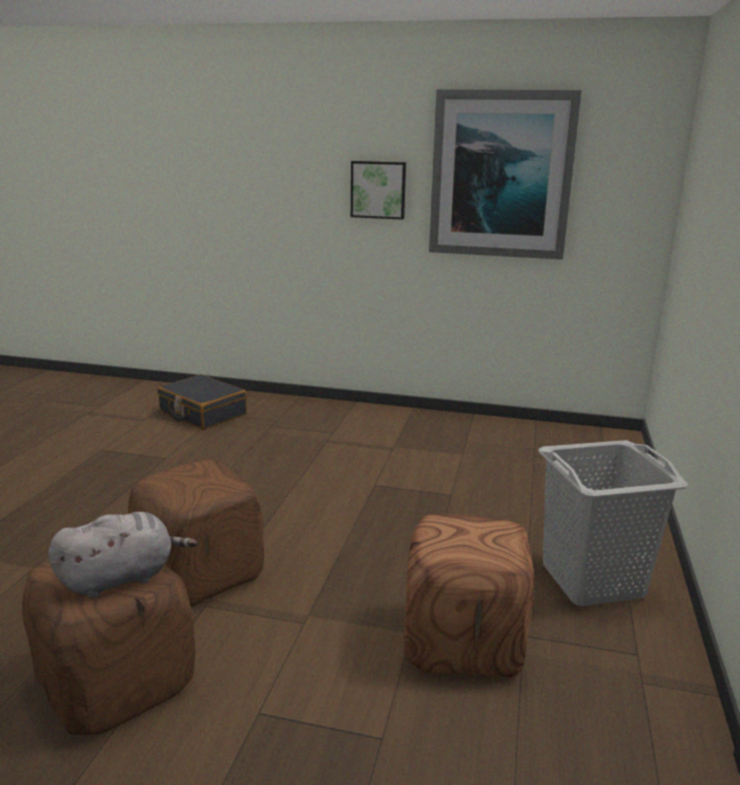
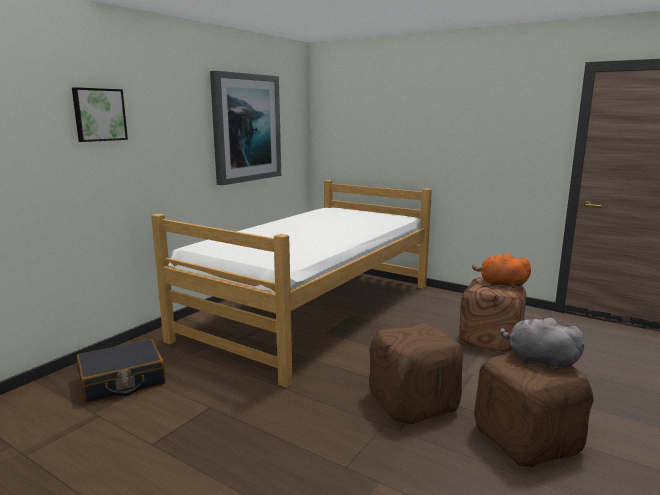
camera: 70 degrees left, 5 degrees down
grey plush toy [48,512,197,598] -> grey plush toy turned 45 degrees counterclockwise [499,318,584,370]
picture [351,161,406,220] -> picture moved to [72,87,128,142]
grey laundry basket [538,440,688,606] -> none
none -> bed [151,180,432,388]
none -> orange plush toy [472,253,531,288]

